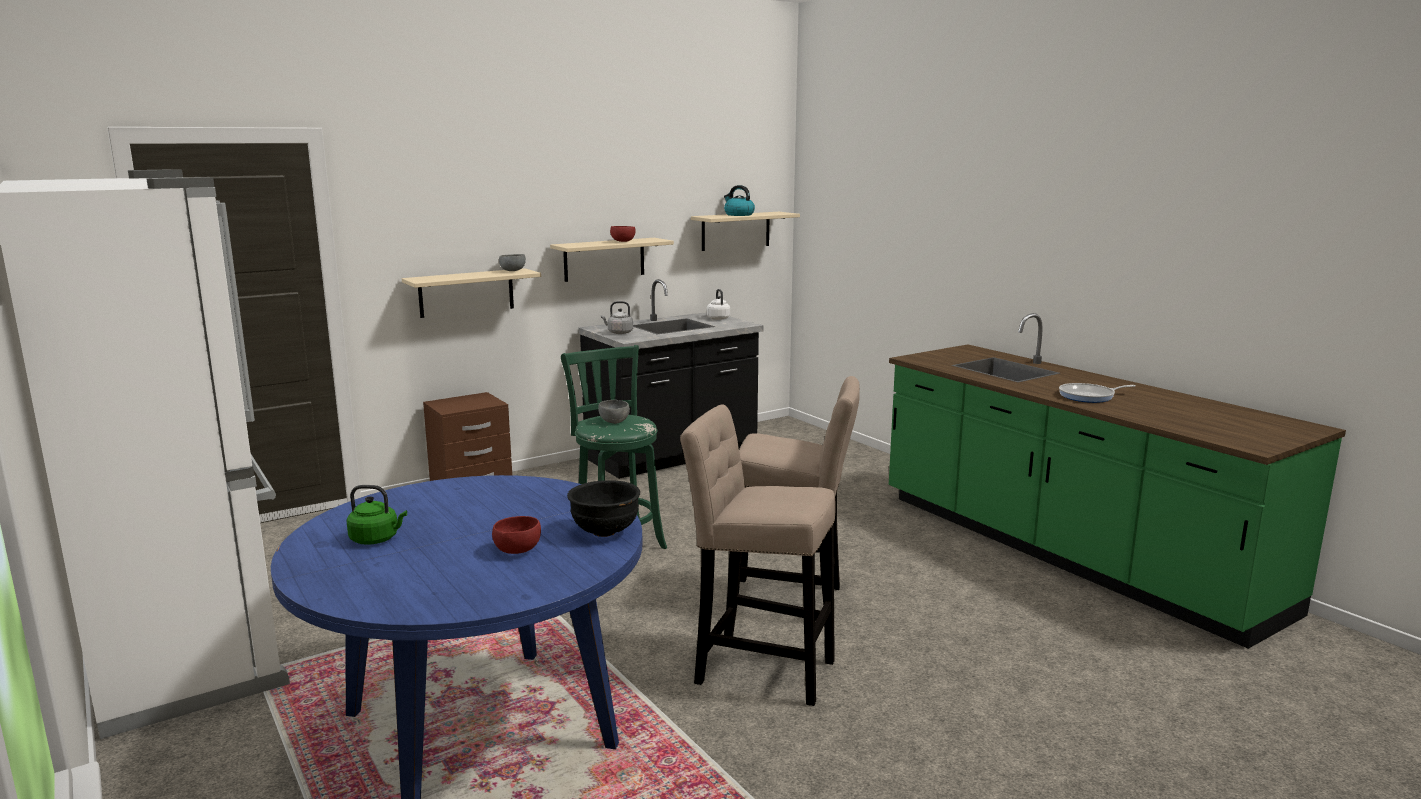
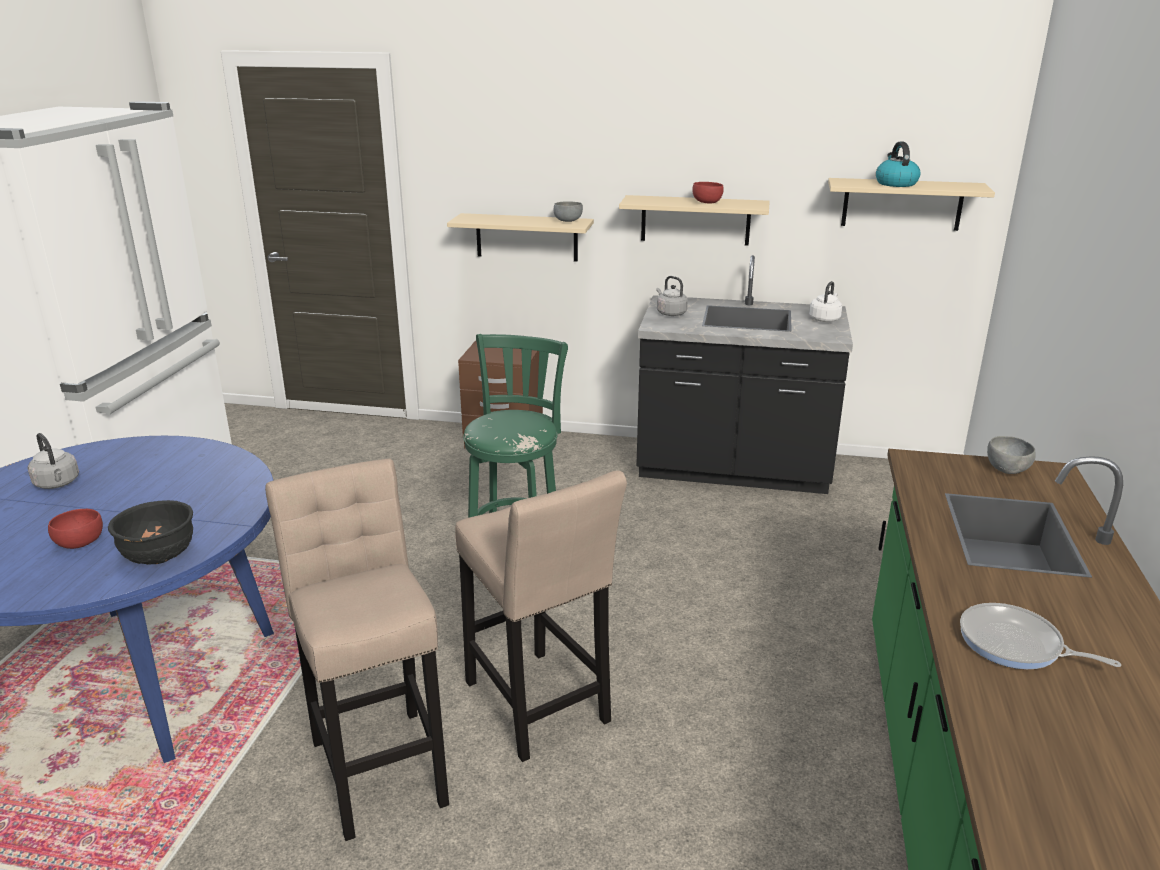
camera: 45 degrees right, 10 degrees up
green kettle [347,485,407,545] -> grey kettle [28,433,79,489]
grey bowl [598,400,630,424] -> grey bowl moved to [987,436,1036,474]

